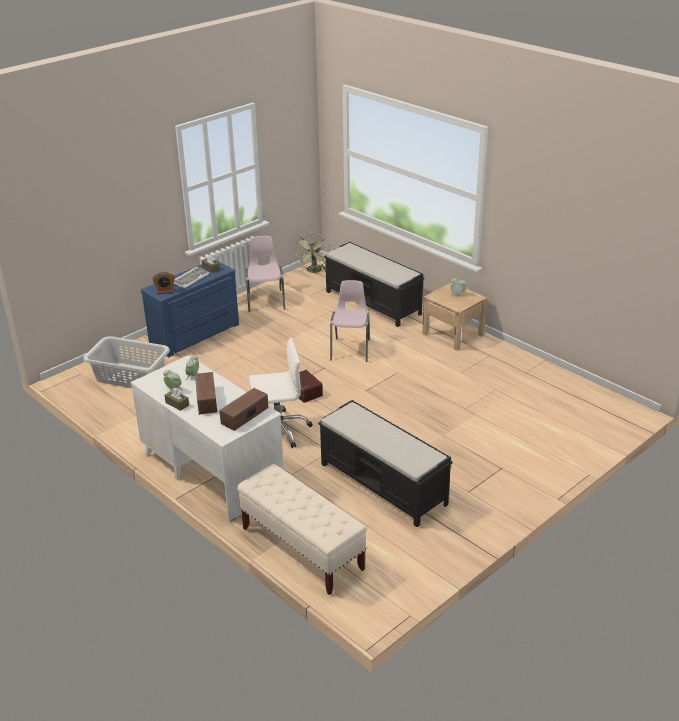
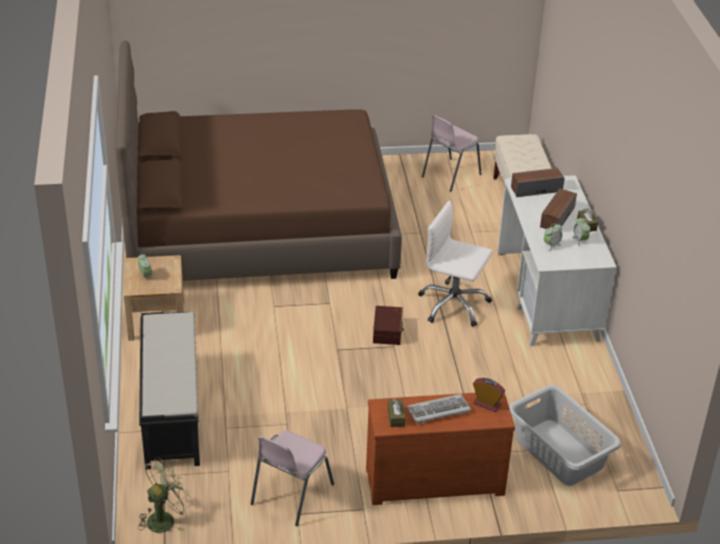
camera: 145 degrees left, 5 degrees up
blue dresser [141,260,239,357] -> brown dresser [366,393,515,505]
black bench [318,400,452,527] -> none
pink chair [330,280,370,362] -> pink chair moved to [422,115,482,192]
none -> brown bed [116,41,402,281]

